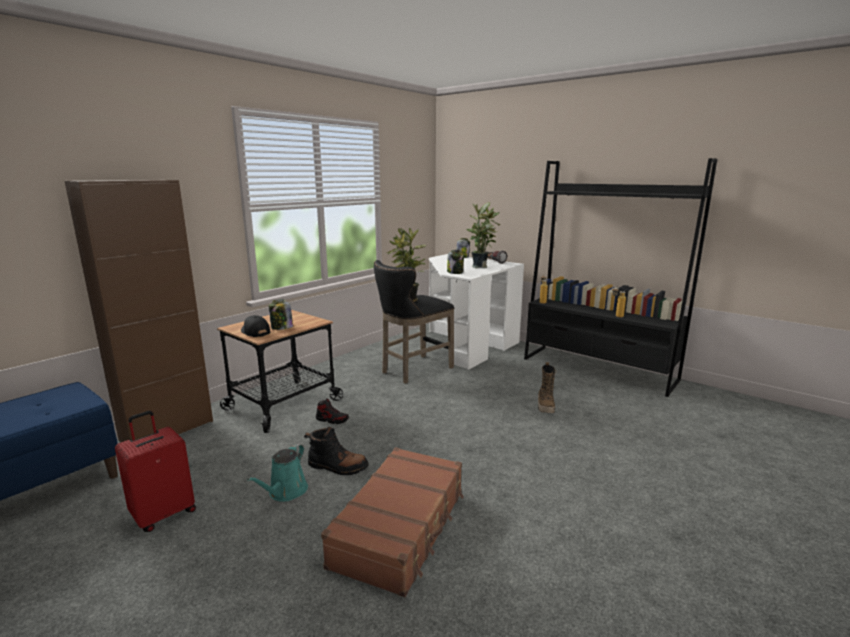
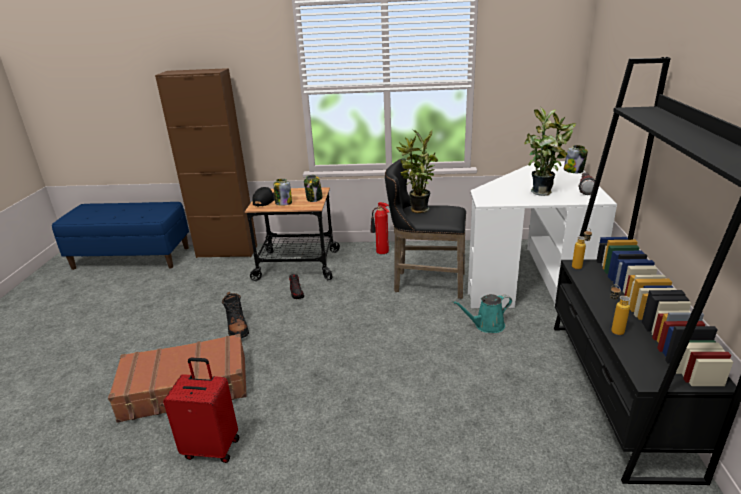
camera: 55 degrees right, 10 degrees up
red suitcase [115,411,196,532] -> red suitcase moved to [163,358,239,463]
turquoise watering can [247,444,308,502] -> turquoise watering can moved to [453,294,512,333]
jar [447,250,464,274] -> jar moved to [304,175,323,202]
boot [538,362,557,413] -> none
none -> fire extinguisher [370,202,389,254]

